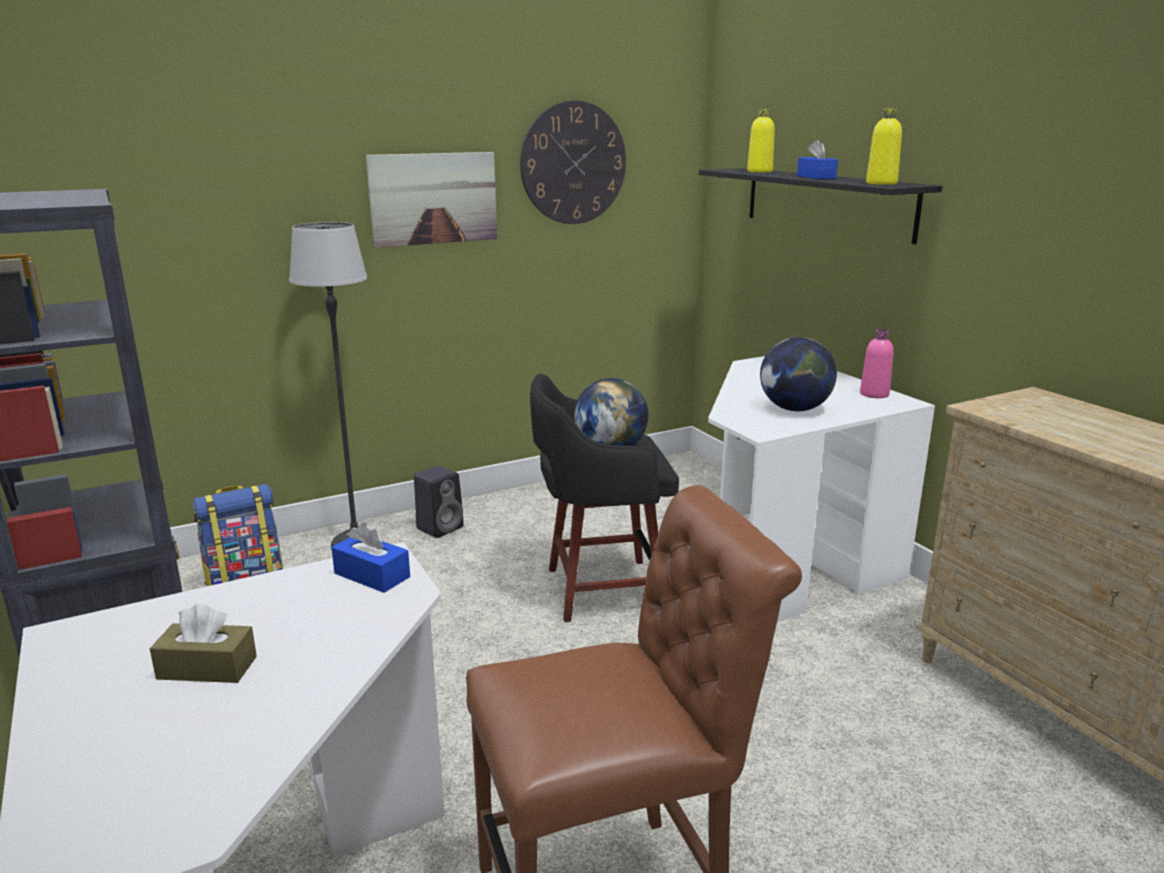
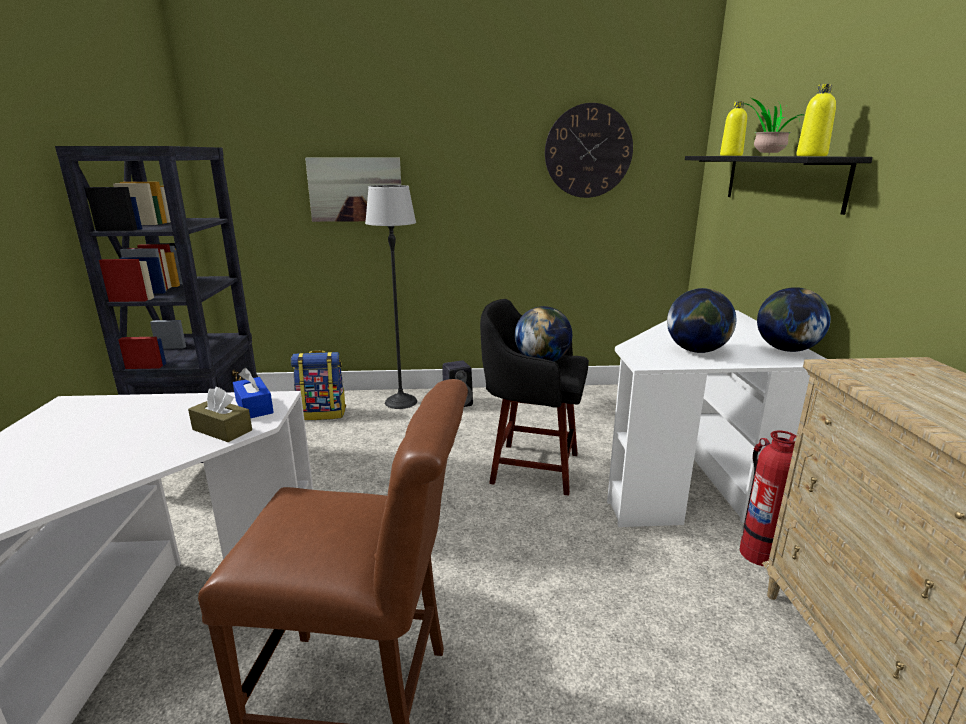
camera: 25 degrees right, 0 degrees up
brown tissue box [150,604,257,683] -> brown tissue box moved to [188,387,252,442]
picture [366,152,497,248] -> picture moved to [305,158,401,222]
blue tissue box [797,140,838,179] -> potted plant [746,98,805,154]
pink bottle [860,329,893,398] -> globe [757,287,831,352]
none -> fire extinguisher [740,430,796,566]

